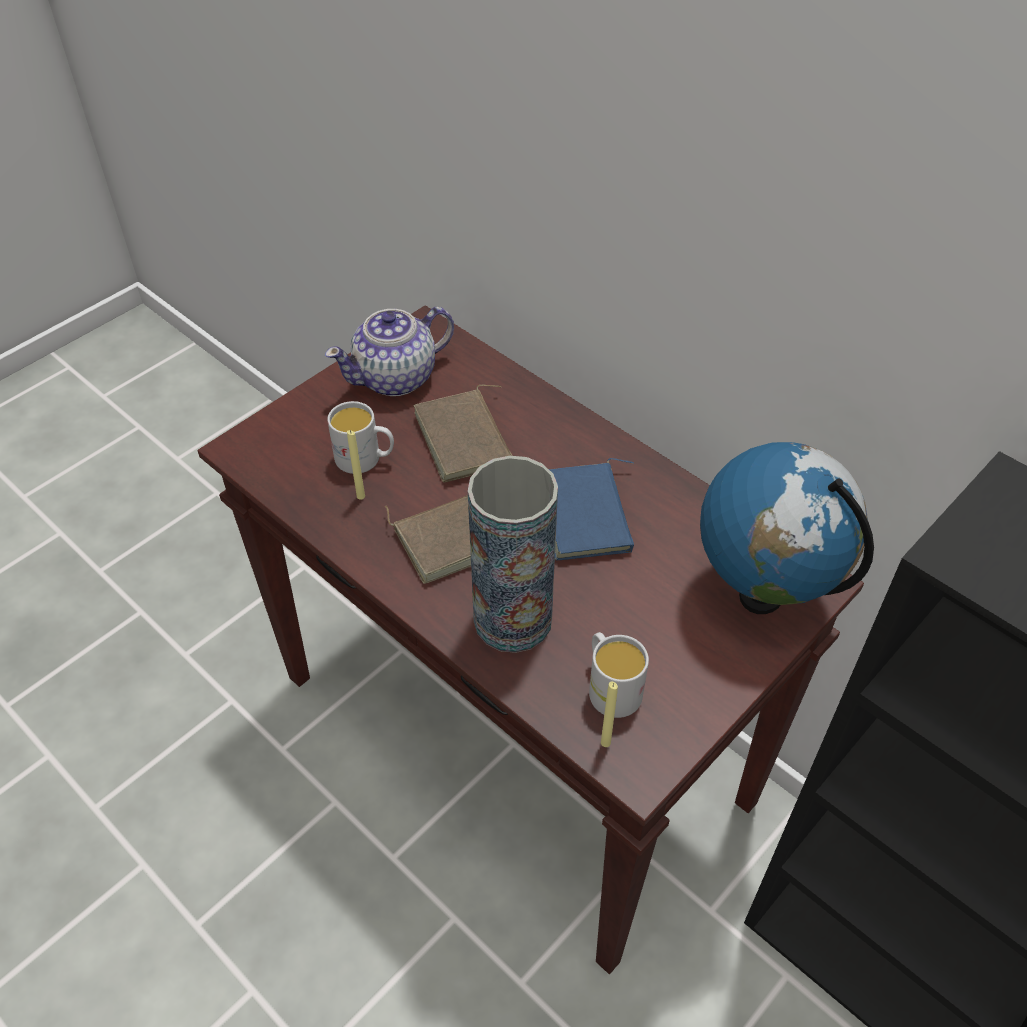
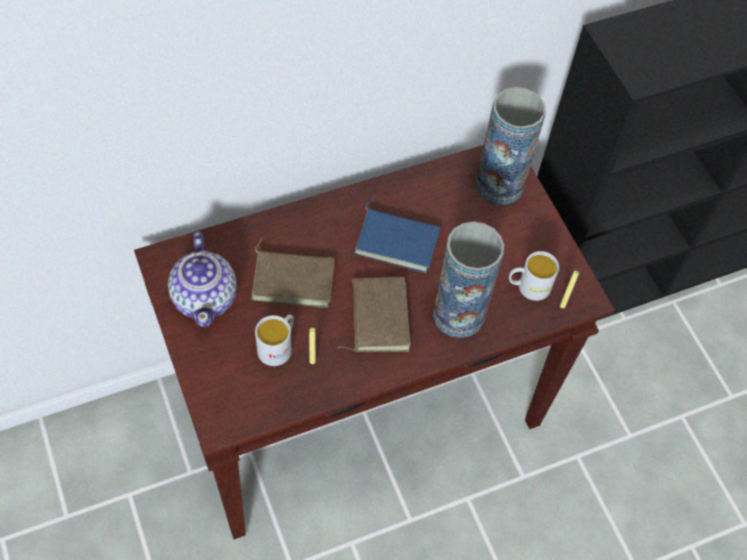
camera: 70 degrees left, 10 degrees up
globe [700,442,874,614] -> vase [476,87,546,205]

